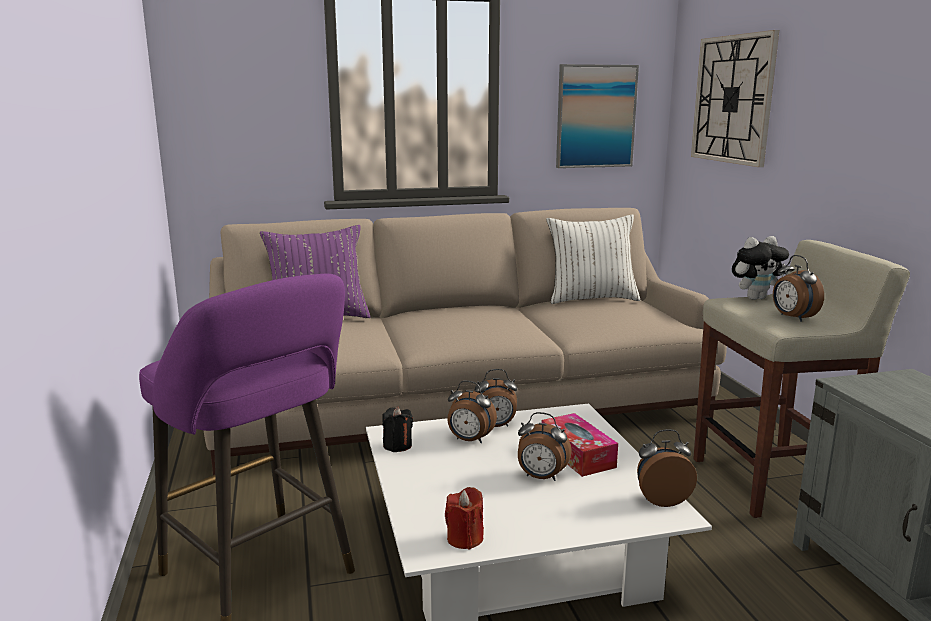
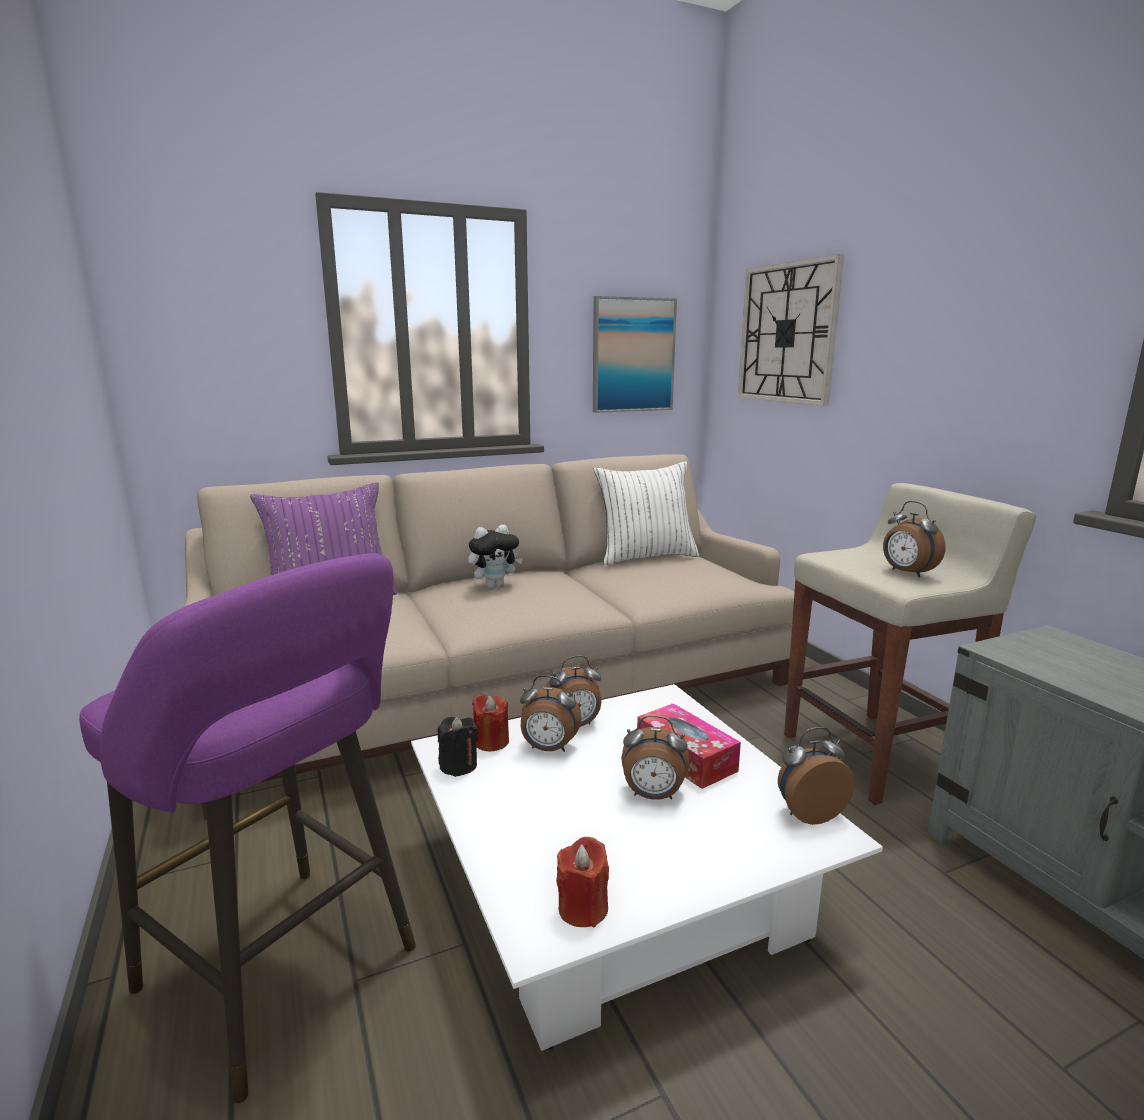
camera: 10 degrees left, 0 degrees up
plush toy [732,236,789,300] -> plush toy moved to [468,525,523,588]
none -> red candle [472,694,509,752]

